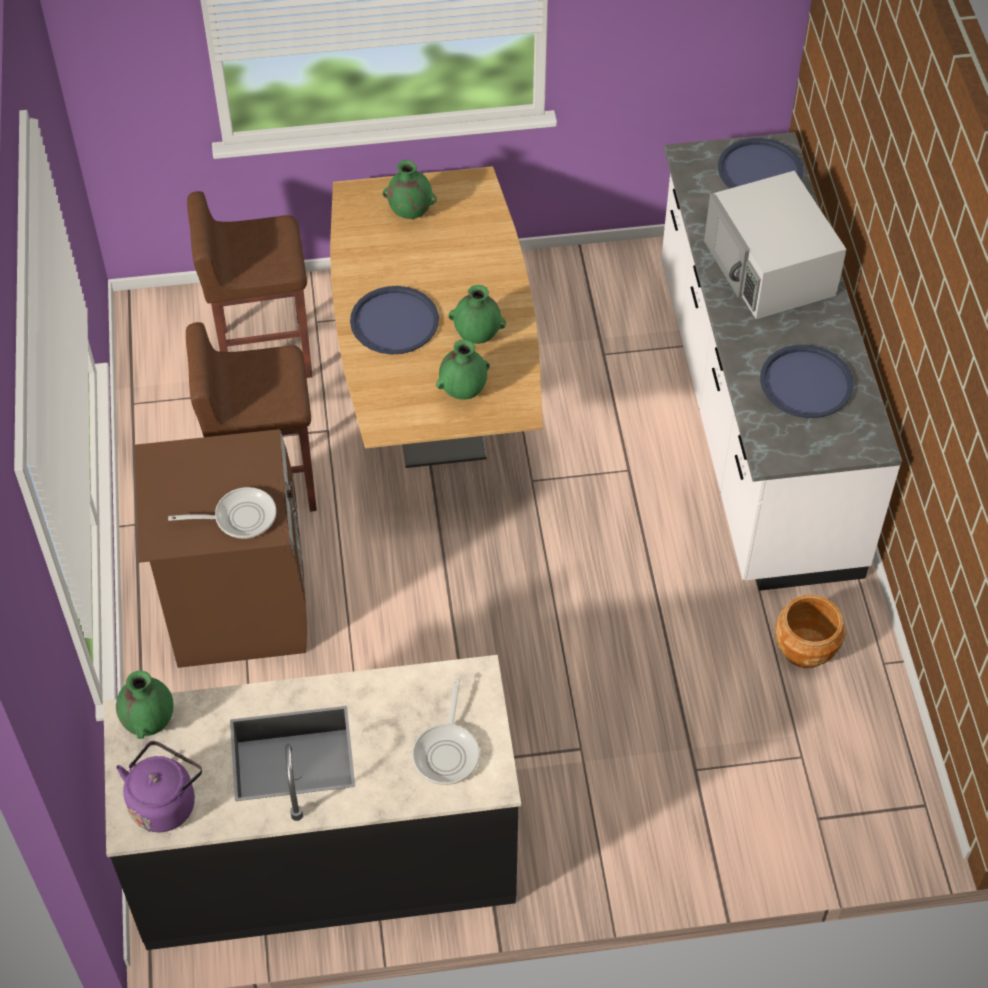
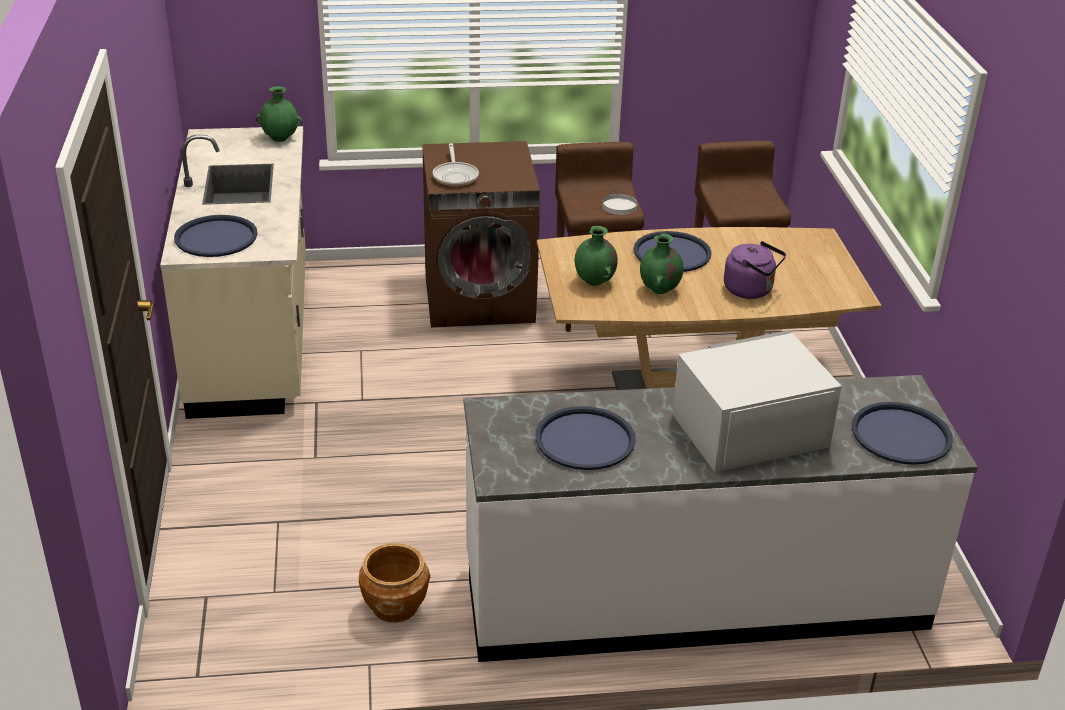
camera: 90 degrees right, 20 degrees down
black counter [103,655,521,950] -> beige counter [160,126,306,419]
purple kettle [116,741,202,832] -> purple kettle moved to [724,241,786,299]
green vase [383,160,437,219] -> none
frying pan [412,678,480,785] -> blue tray [174,215,258,257]
none -> white plate [602,194,638,215]

